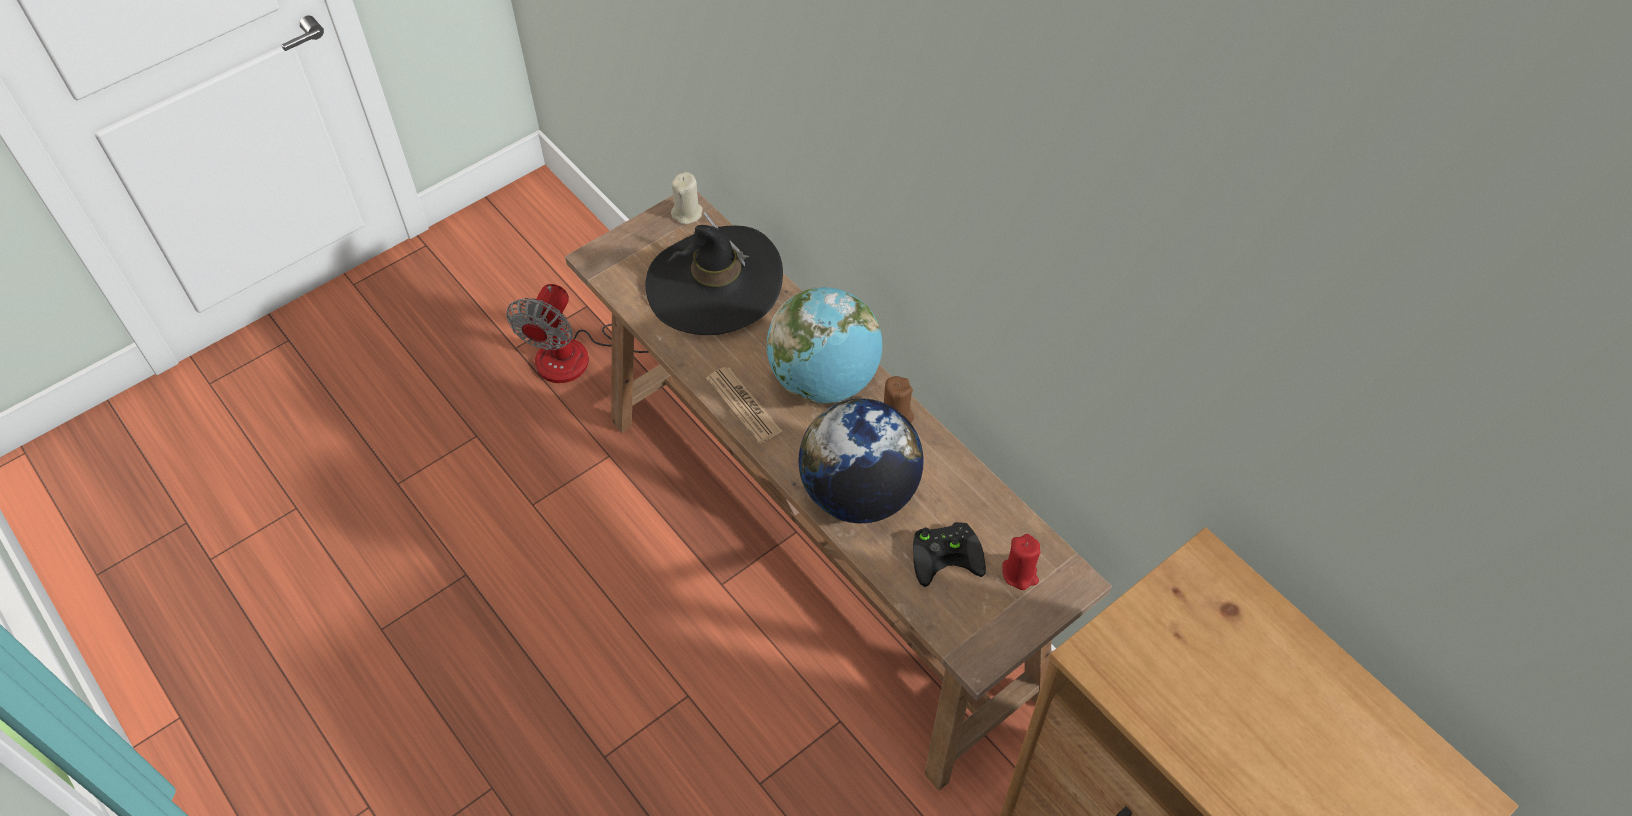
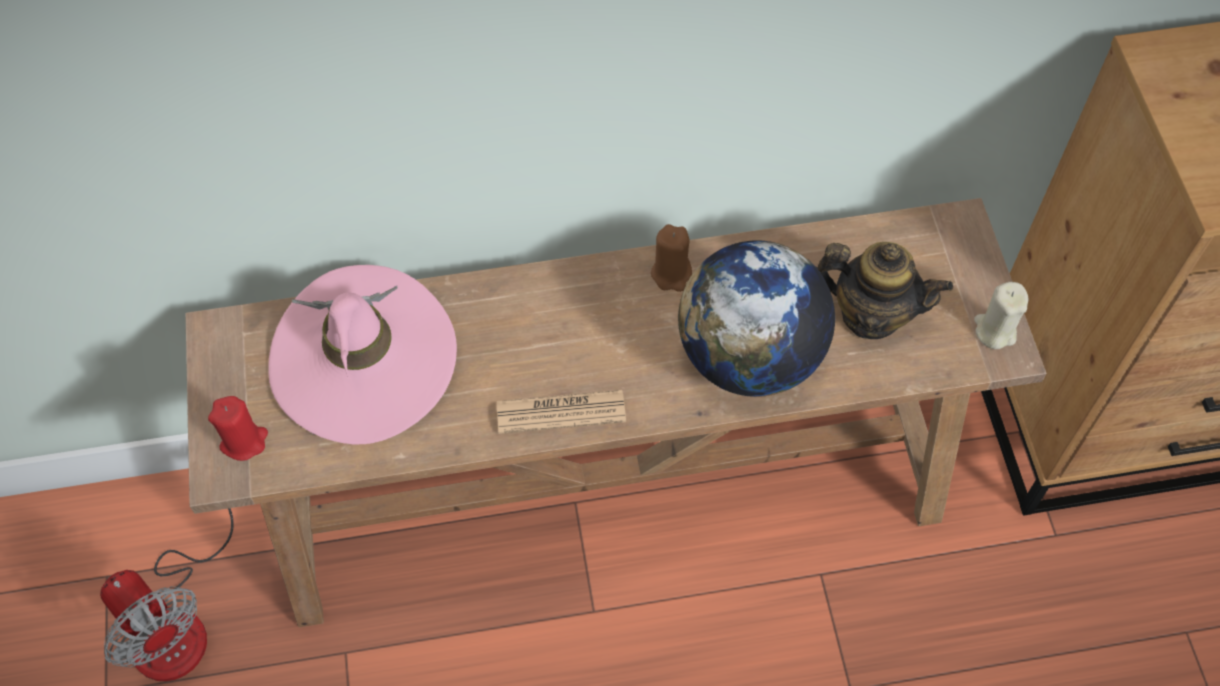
camera: 60 degrees left, 5 degrees up
black hat [645,212,783,335] -> pink hat [268,265,457,444]
beige candle [671,172,703,224] -> beige candle moved to [974,282,1029,349]
globe [767,287,882,404] -> none
black game controller [913,522,986,587] -> teapot [815,242,953,339]
red candle [1002,534,1041,590] -> red candle moved to [208,396,268,461]

